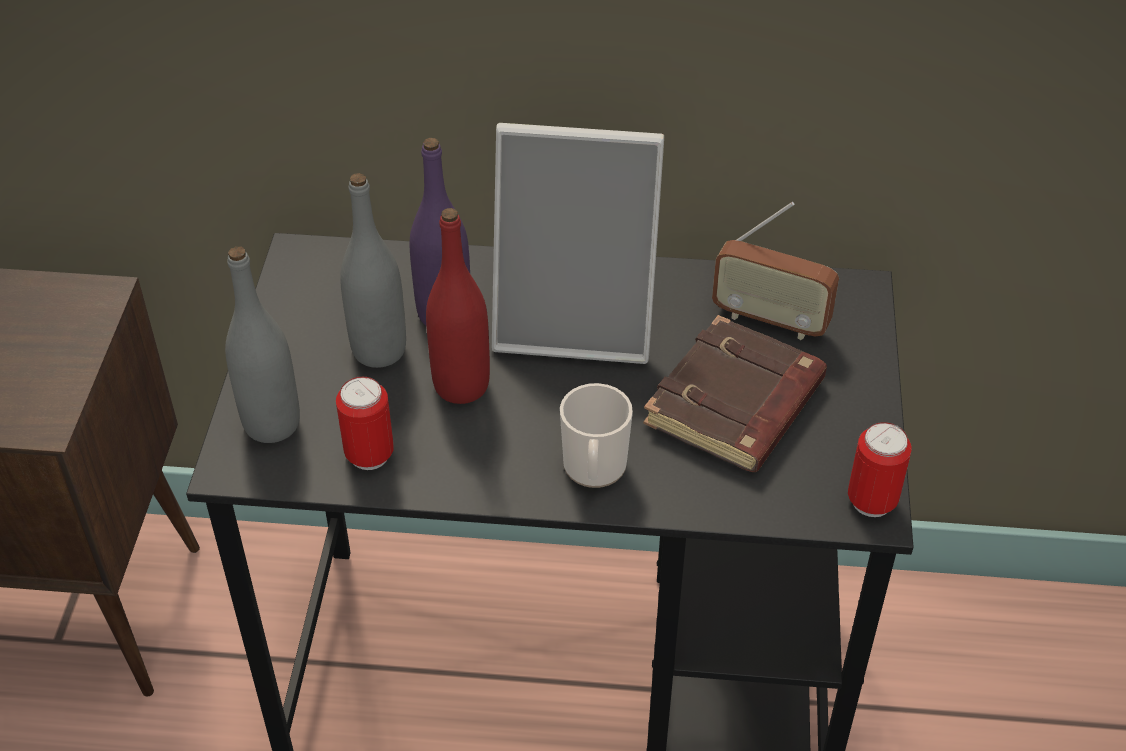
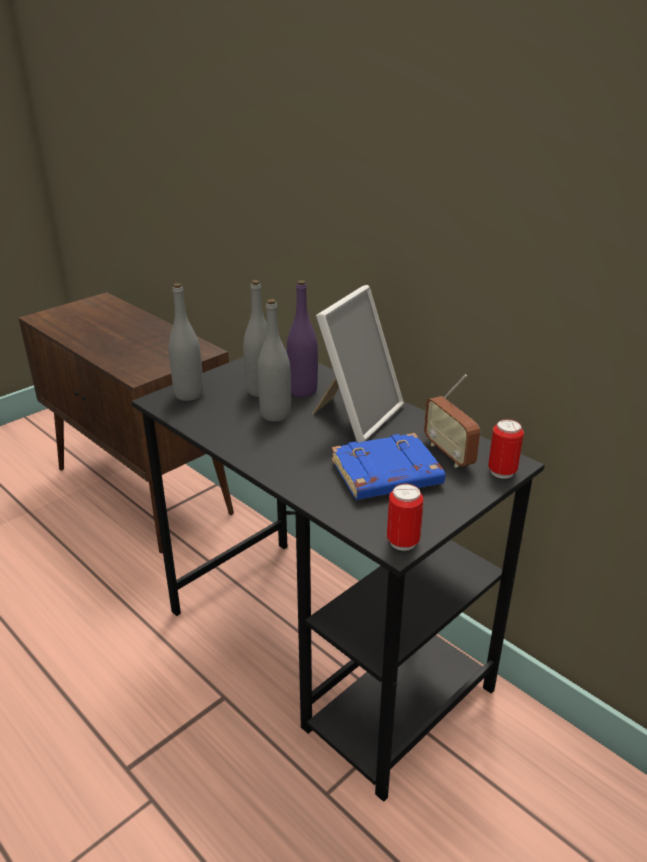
camera: 40 degrees right, 15 degrees down
can [336,377,394,470] -> can moved to [488,419,524,479]
red bottle [426,208,490,404] -> grey bottle [258,299,291,422]
picture frame [492,123,664,364] -> picture frame turned 105 degrees counterclockwise [312,285,404,443]
mug [560,383,633,488] -> none
brown book [643,315,827,472] -> blue book [332,433,445,500]

